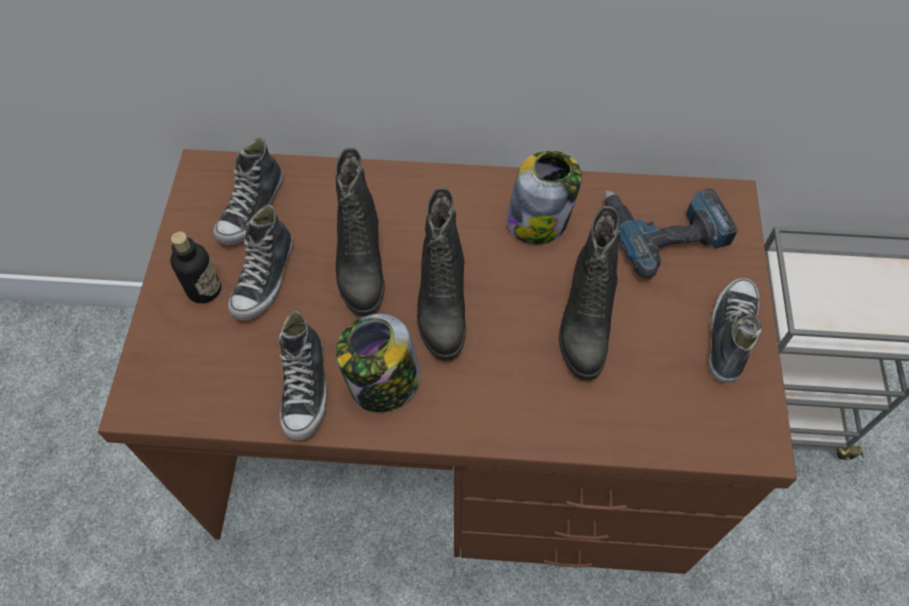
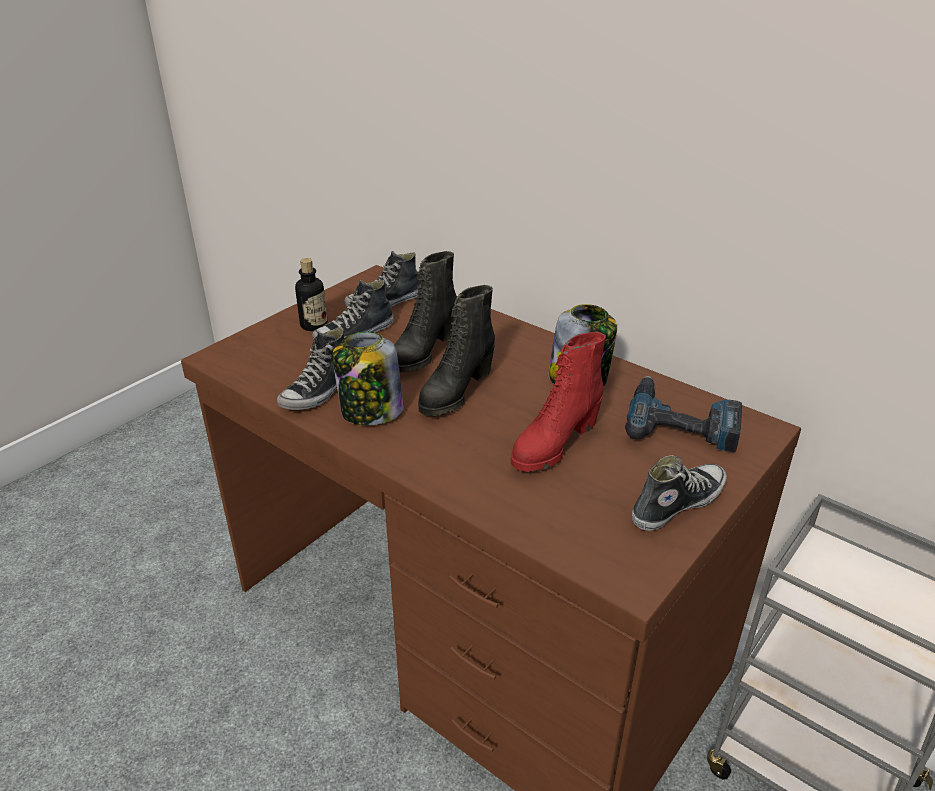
camera: 35 degrees right, 25 degrees down
black boot [559,206,621,381] -> red boot [511,332,606,472]

